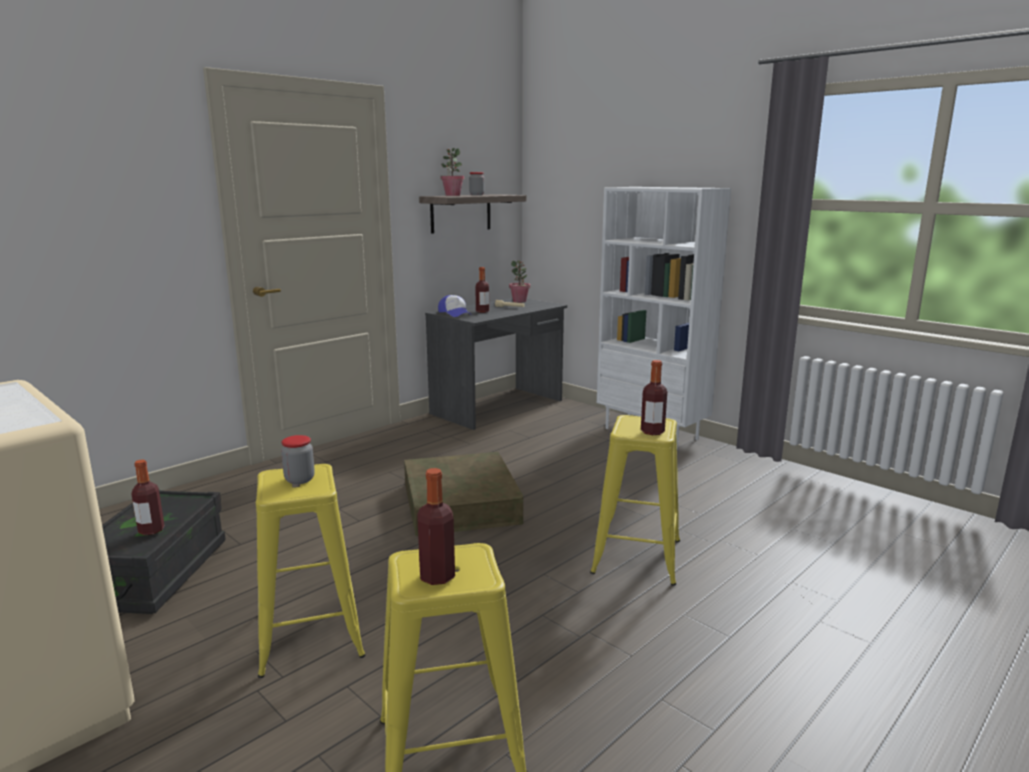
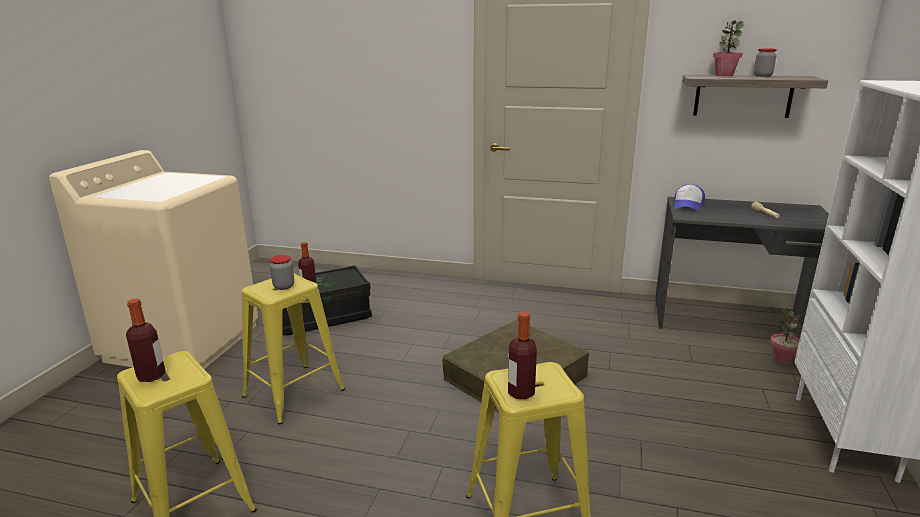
camera: 60 degrees right, 5 degrees up
bottle [475,267,489,313] -> none
potted plant [509,260,530,303] -> potted plant moved to [770,310,801,364]

